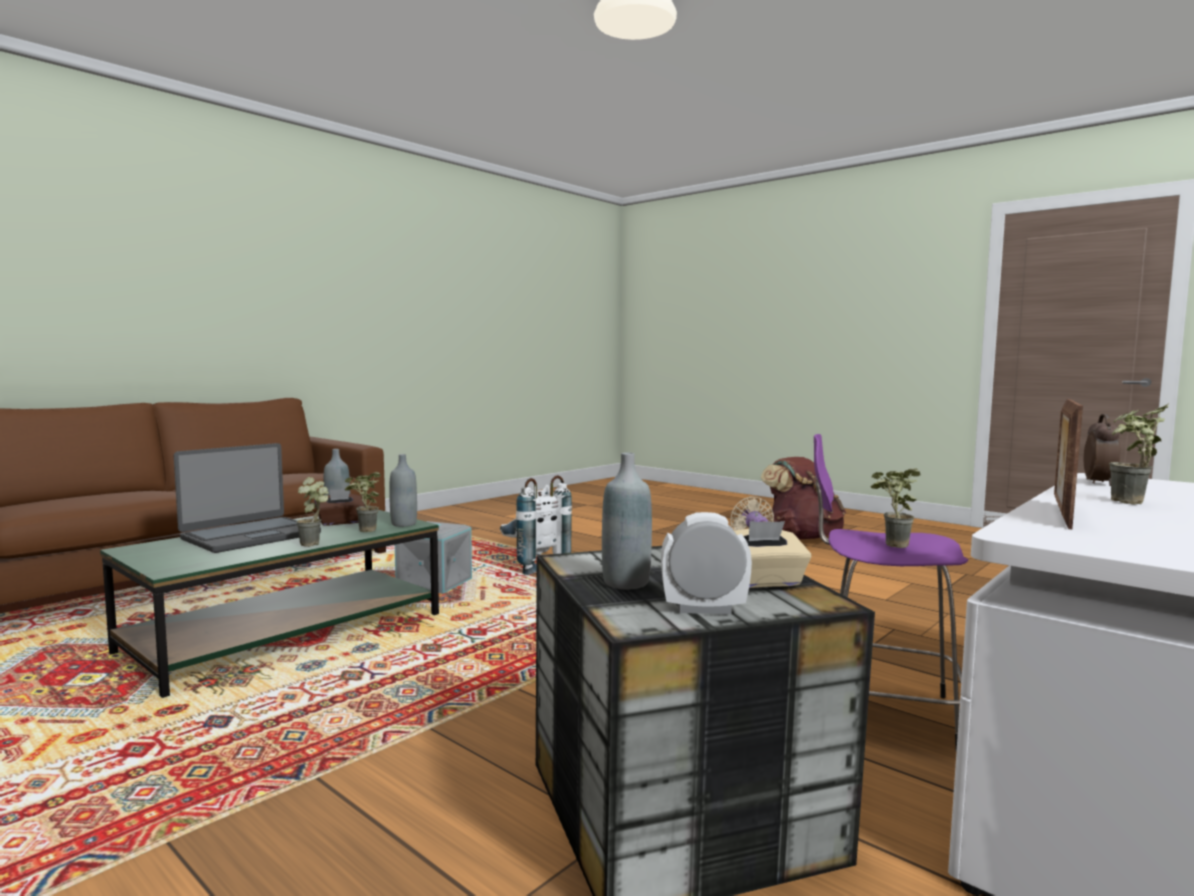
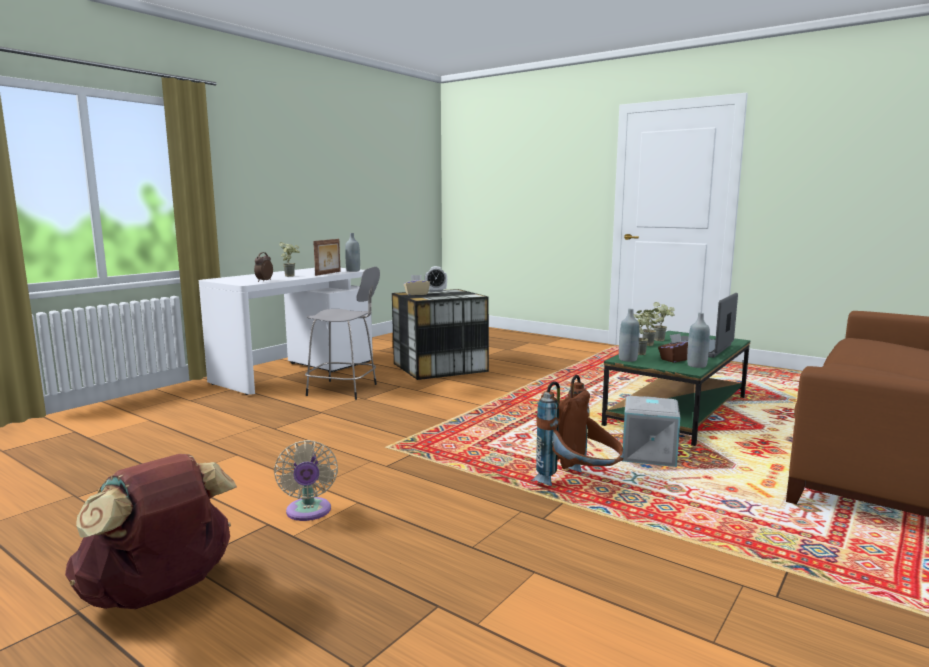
camera: 175 degrees right, 5 degrees up
white backpack [500,475,572,575] -> brown backpack [533,375,624,486]
grey bottle [602,453,652,590] -> grey bottle moved to [345,233,360,272]
purple stool [814,434,968,751] -> grey stool [305,266,380,400]
potted plant [871,468,921,548] -> potted plant moved to [653,302,675,341]

